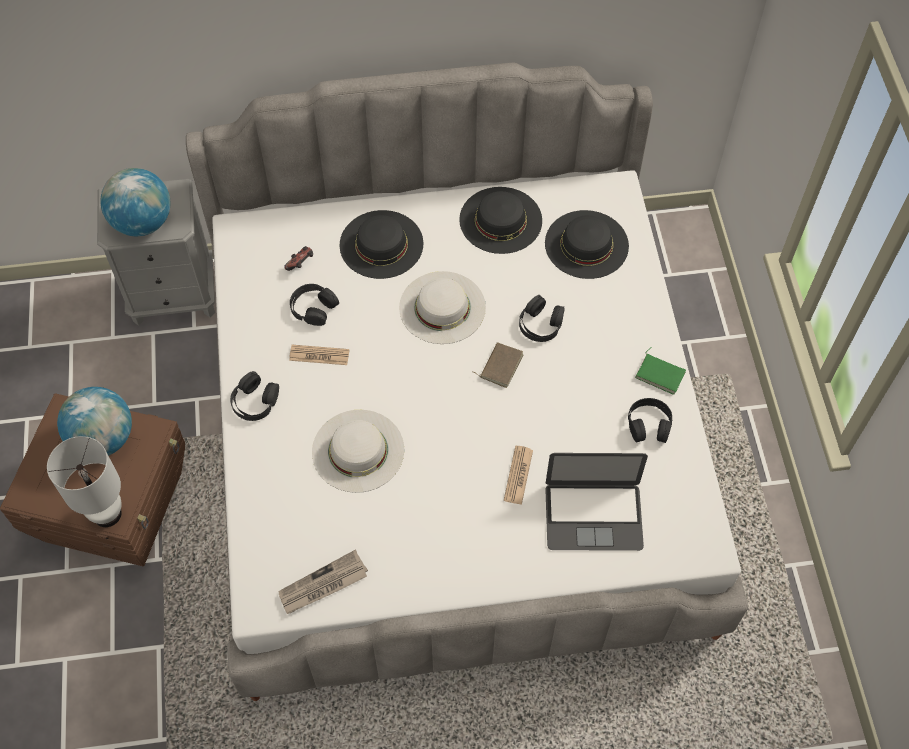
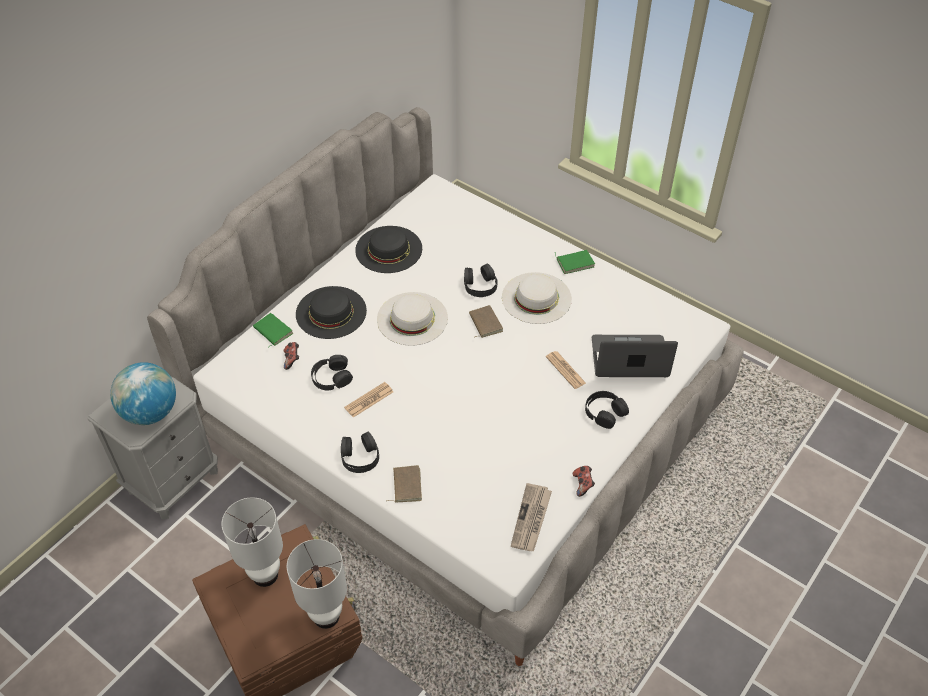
camera: 45 degrees left, 10 degrees down
globe [57,387,132,456] -> white table lamp [221,497,283,587]
white hat [312,410,404,493] -> white hat moved to [502,272,572,324]
black hat [545,210,629,279] -> none
laptop [545,453,648,551] -> laptop turned 135 degrees counterclockwise [592,335,678,377]
black headphones [628,398,672,443] -> black headphones moved to [585,391,629,429]
none -> green book [253,313,293,348]
none -> brown book [386,465,422,503]
none -> game controller [573,466,595,497]

